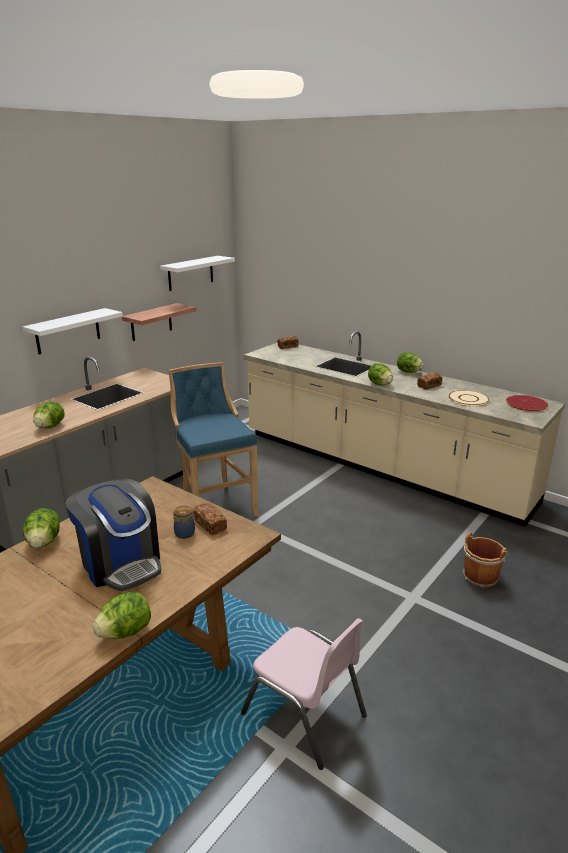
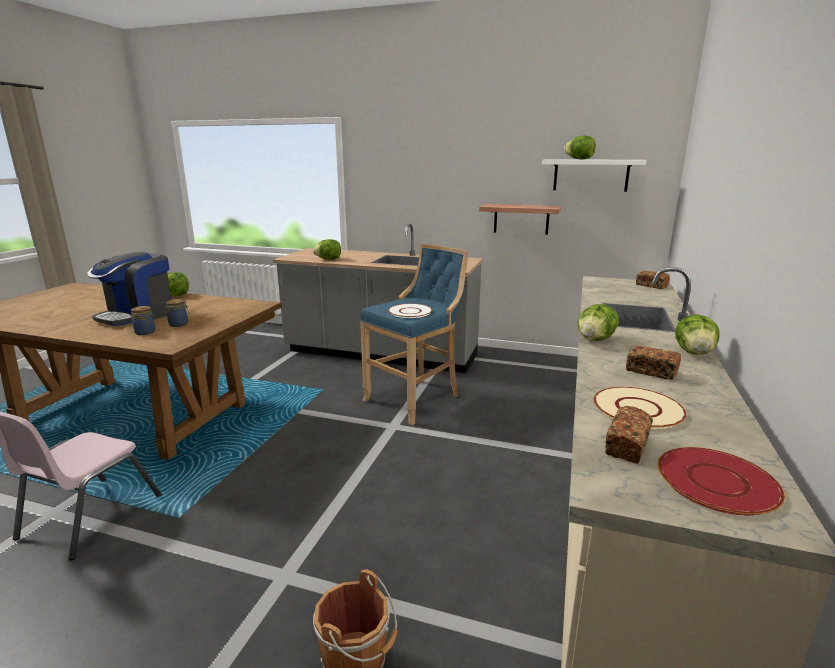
camera: 70 degrees right, 5 degrees down
white shelf [22,308,123,354] -> none
lettuce [93,592,151,639] -> lettuce moved to [564,136,596,159]
bread [193,503,227,535] -> bread moved to [605,406,653,464]
none -> jar [131,306,155,335]
none -> white plate [388,304,433,318]

